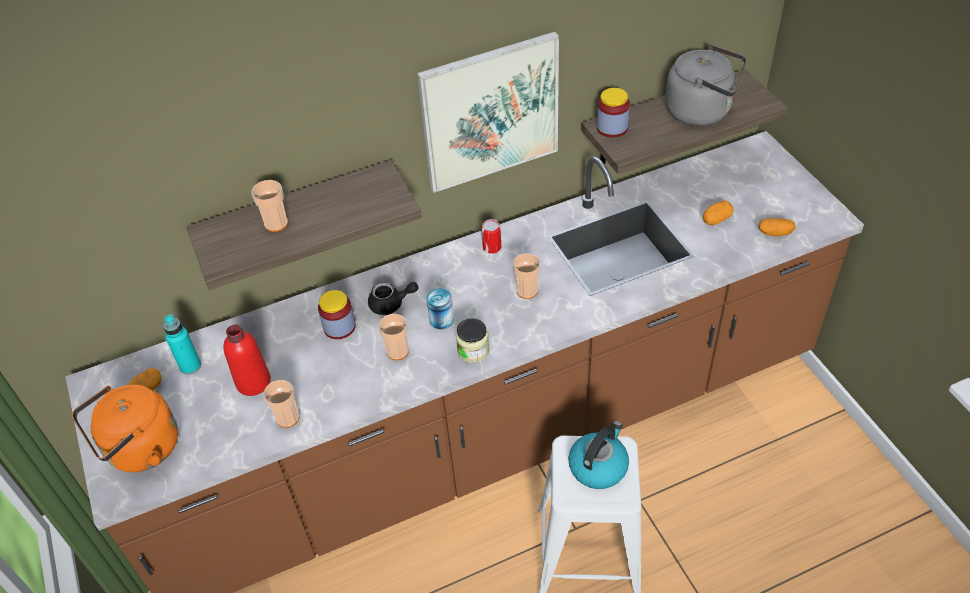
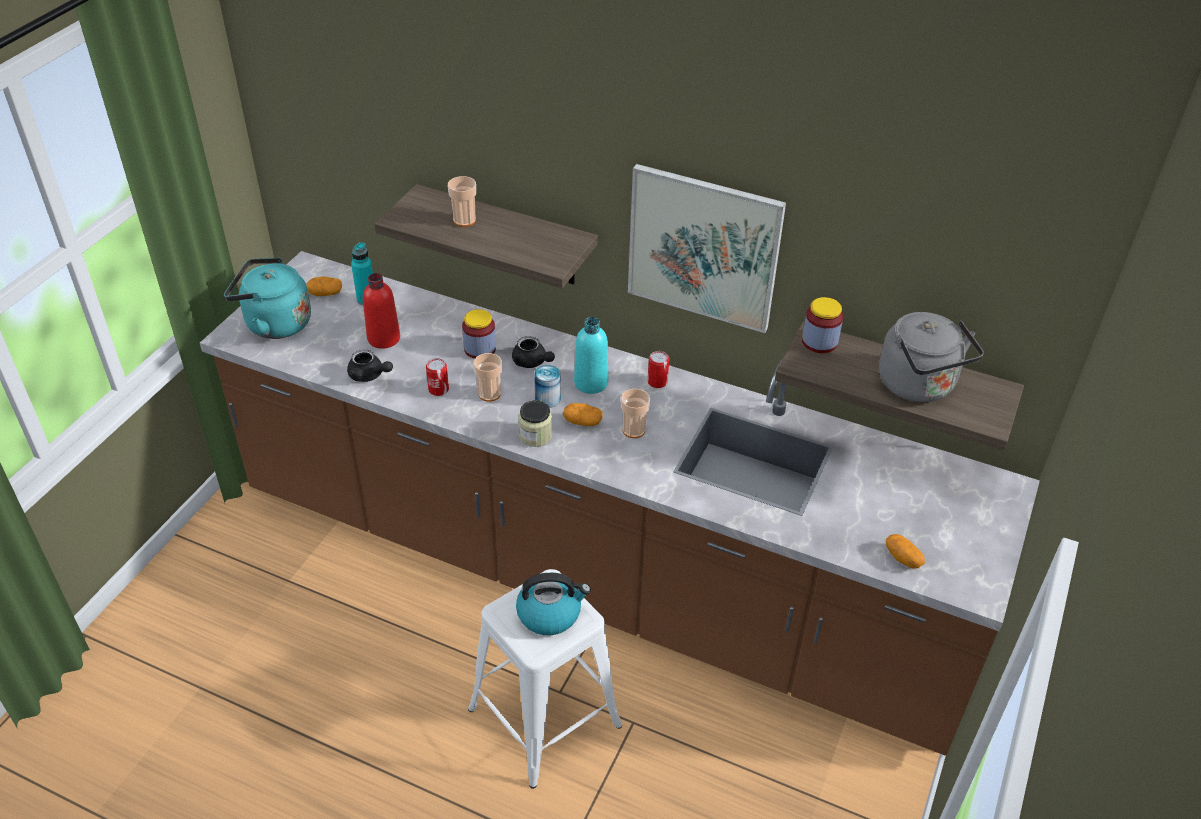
camera: 45 degrees right, 5 degrees down
orange kettle [72,385,178,472] -> turquoise kettle [224,257,311,339]
cup [263,380,300,428] -> black teapot [347,350,393,382]
potato [703,201,733,225] -> potato moved to [563,403,603,426]
none -> can [426,358,449,396]
none -> turquoise bottle [574,317,608,394]

